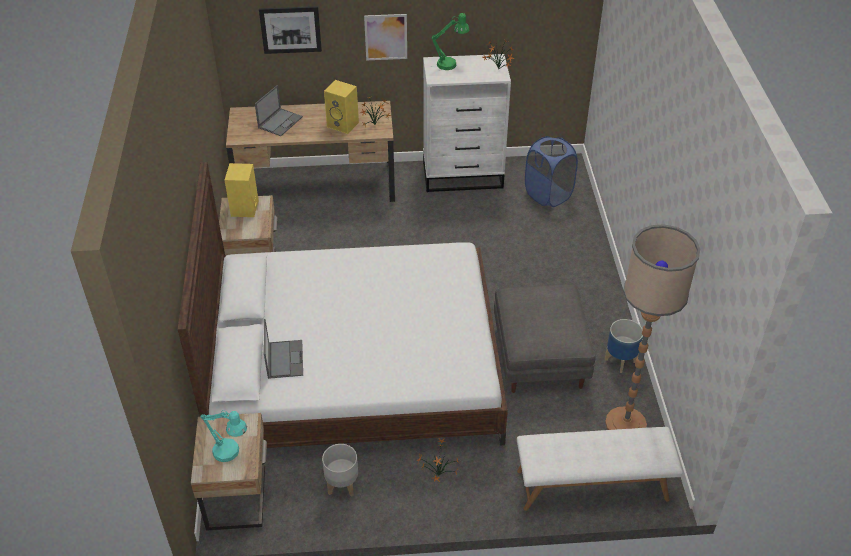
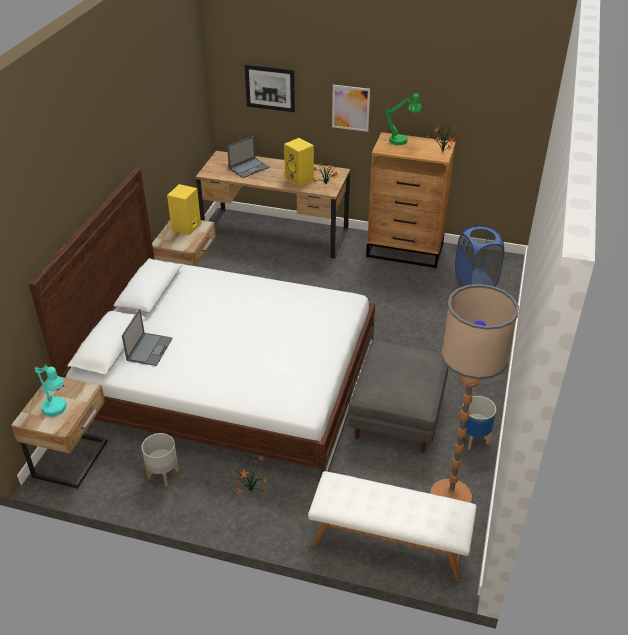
camera: 20 degrees right, 5 degrees down
white dresser [423,54,511,192] -> brown dresser [366,132,456,268]

